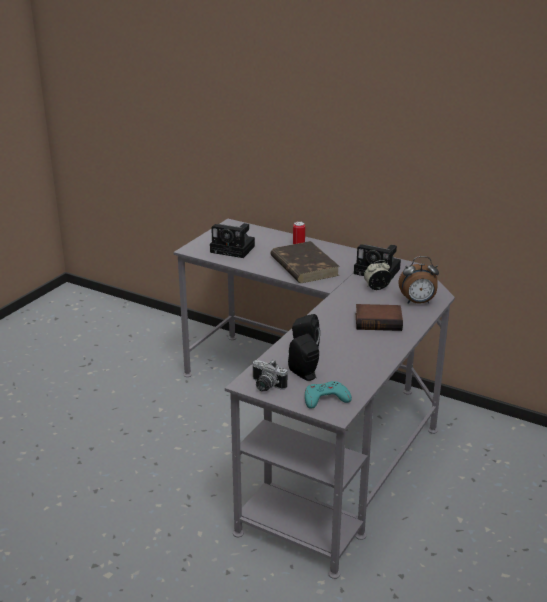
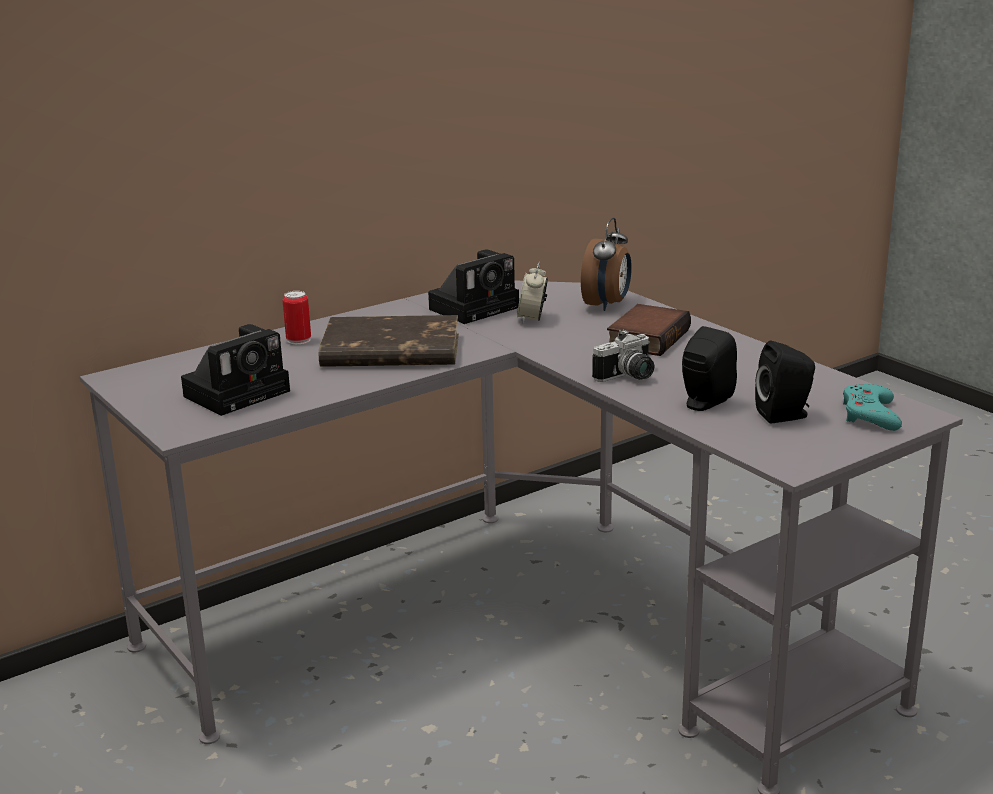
camera: 65 degrees left, 5 degrees down
camera [252,360,287,392] -> camera moved to [592,330,654,382]

